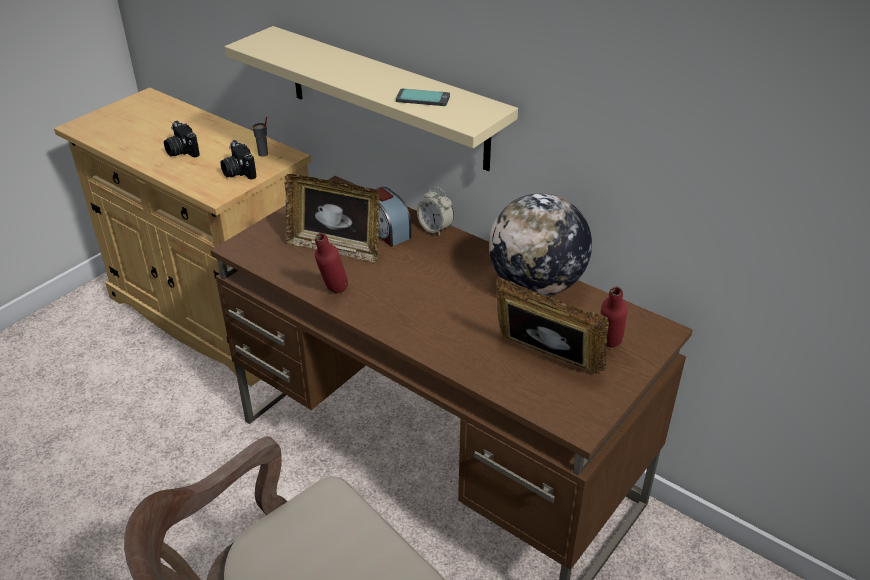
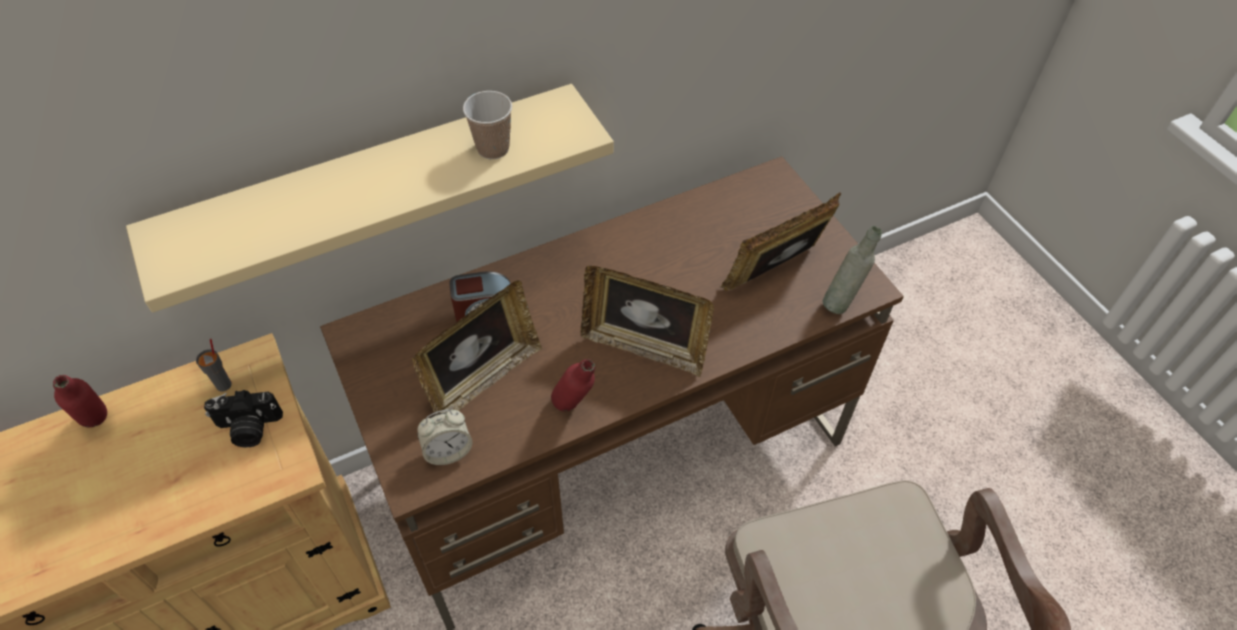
camera: 65 degrees left, 15 degrees up
camera [164,121,200,157] -> none
phone [396,89,450,106] -> cup [463,91,512,159]
alarm clock [417,187,454,236] -> alarm clock moved to [418,410,473,465]
globe [489,193,592,296] -> none
red bottle [600,287,628,348] -> red bottle moved to [53,375,107,427]
none -> picture frame [581,266,714,377]
none -> grey bottle [823,226,882,314]

